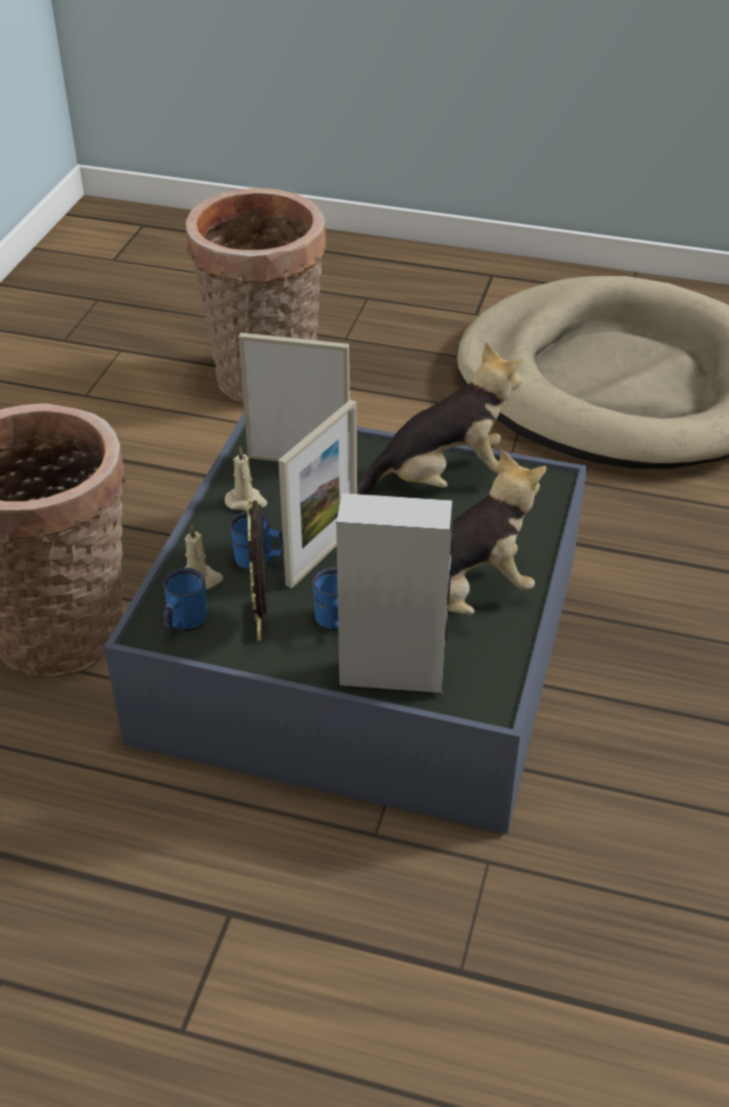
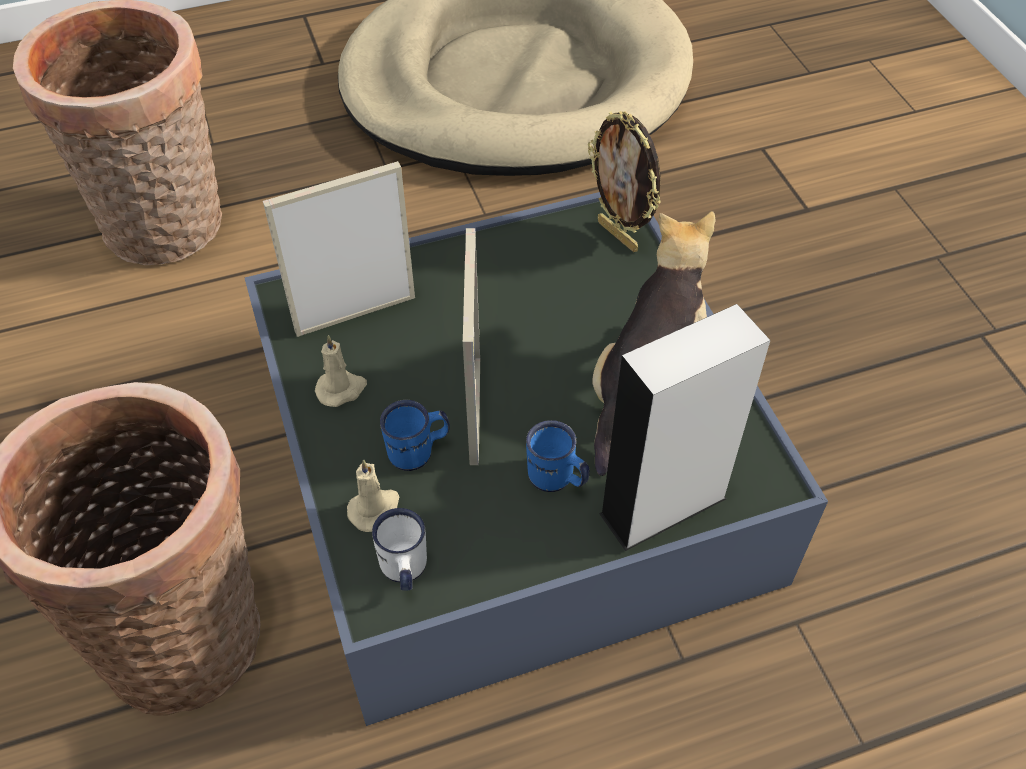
camera: 35 degrees left, 10 degrees up
blue mug [163,568,207,631] -> white mug [372,508,427,591]
picture frame [247,497,267,641] -> picture frame moved to [588,111,661,252]
plush toy [357,342,523,495] -> none

